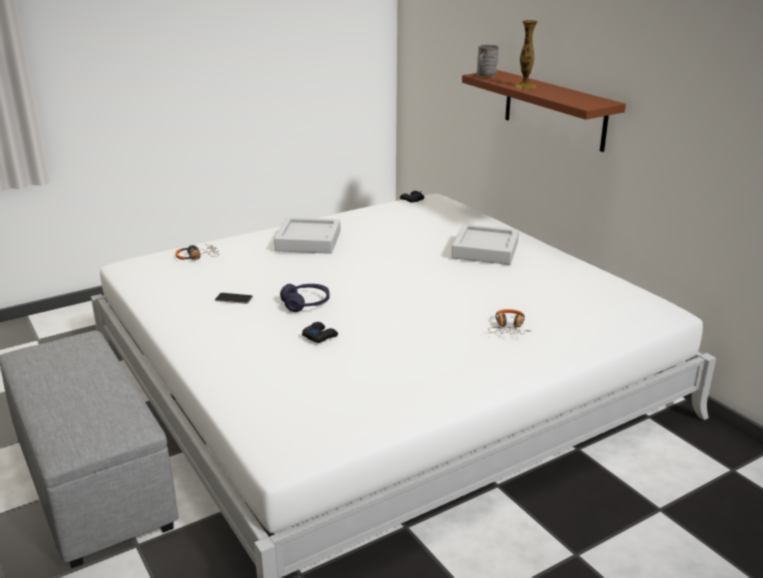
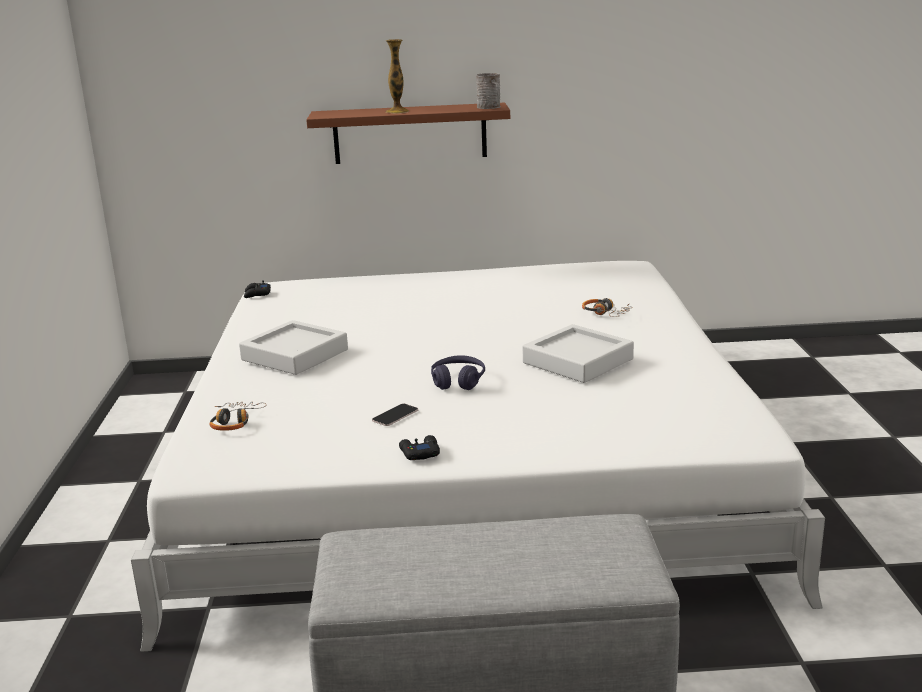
camera: 60 degrees left, 5 degrees down
black game controller [302,322,338,343] -> black game controller moved to [399,435,440,460]
grey tray [451,224,519,265] -> grey tray moved to [522,324,634,383]
grey mug [477,45,499,77] -> grey mug moved to [476,73,501,109]

